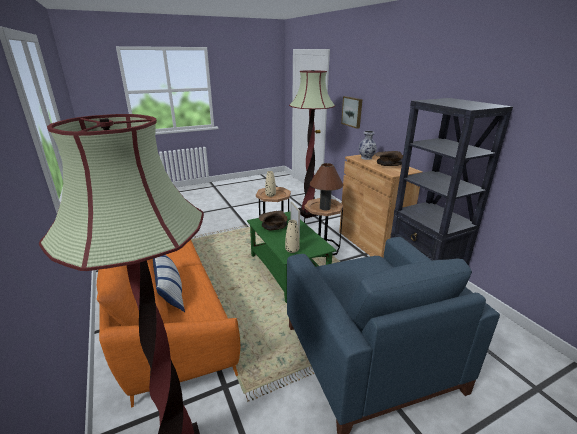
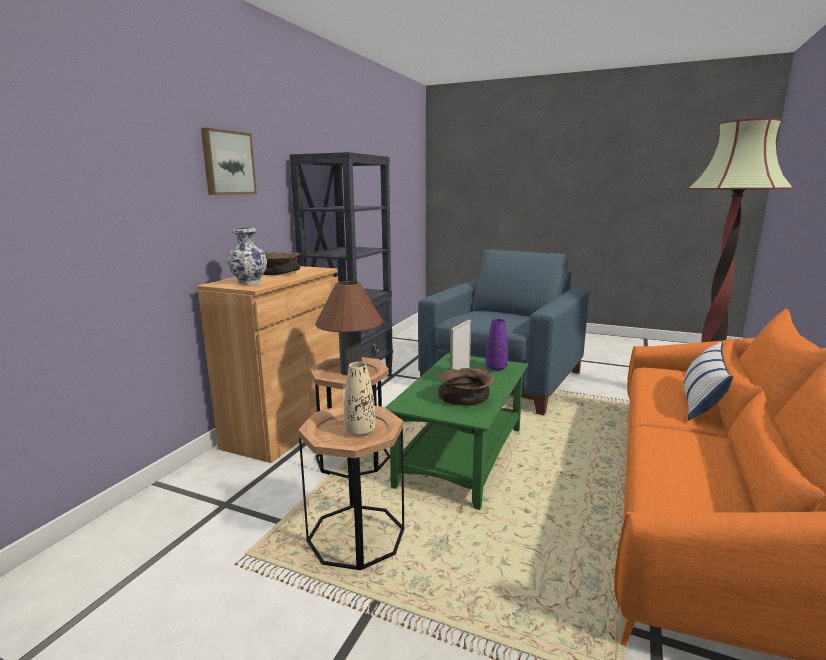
camera: 130 degrees left, 10 degrees down
beige vase [285,220,300,253] -> purple vase [486,319,508,371]
floor lamp [289,70,335,218] -> none
picture [341,96,362,129] -> picture moved to [201,128,257,195]

